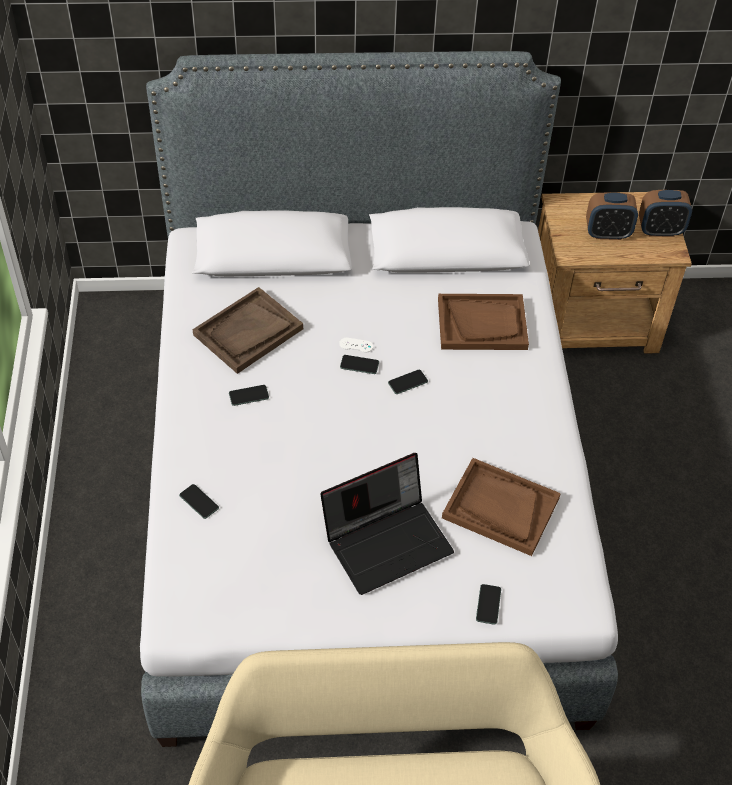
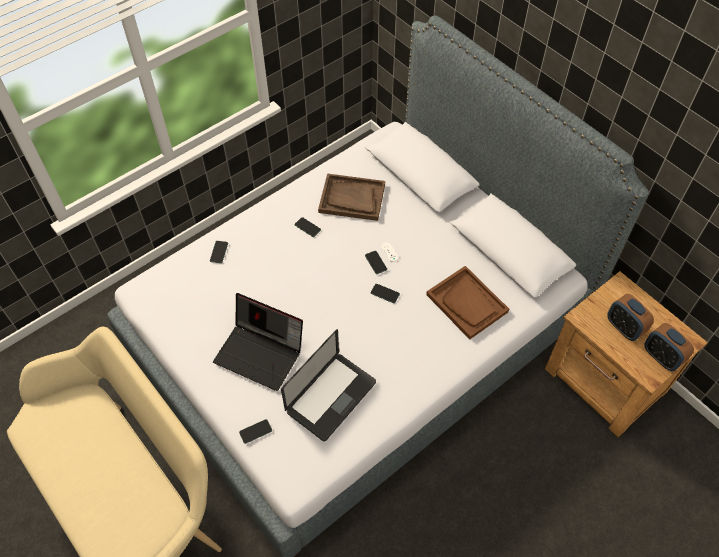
camera: 55 degrees right, 5 degrees up
brown tray [442,458,561,556] -> laptop [281,329,376,441]

